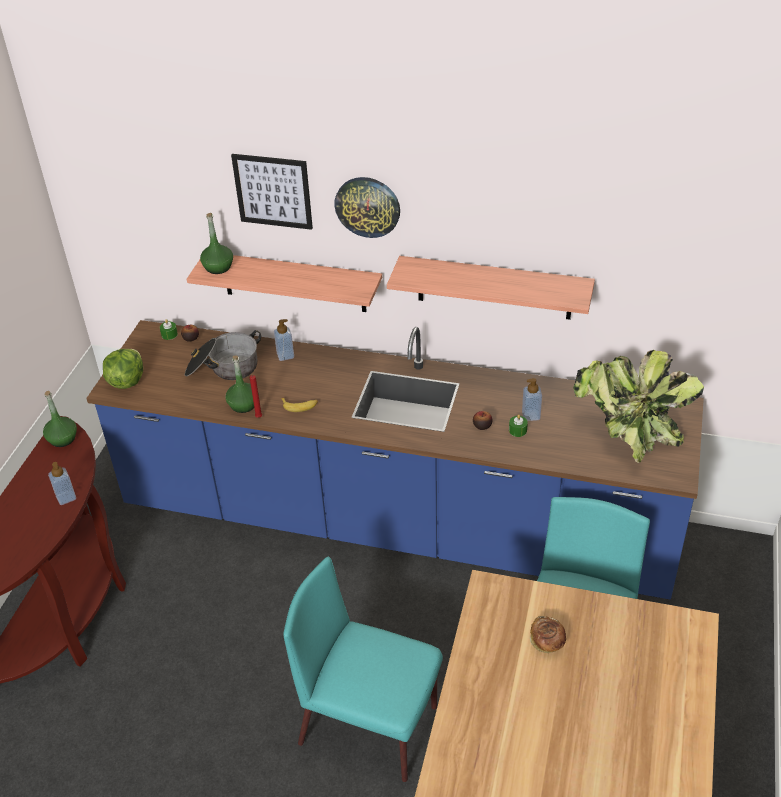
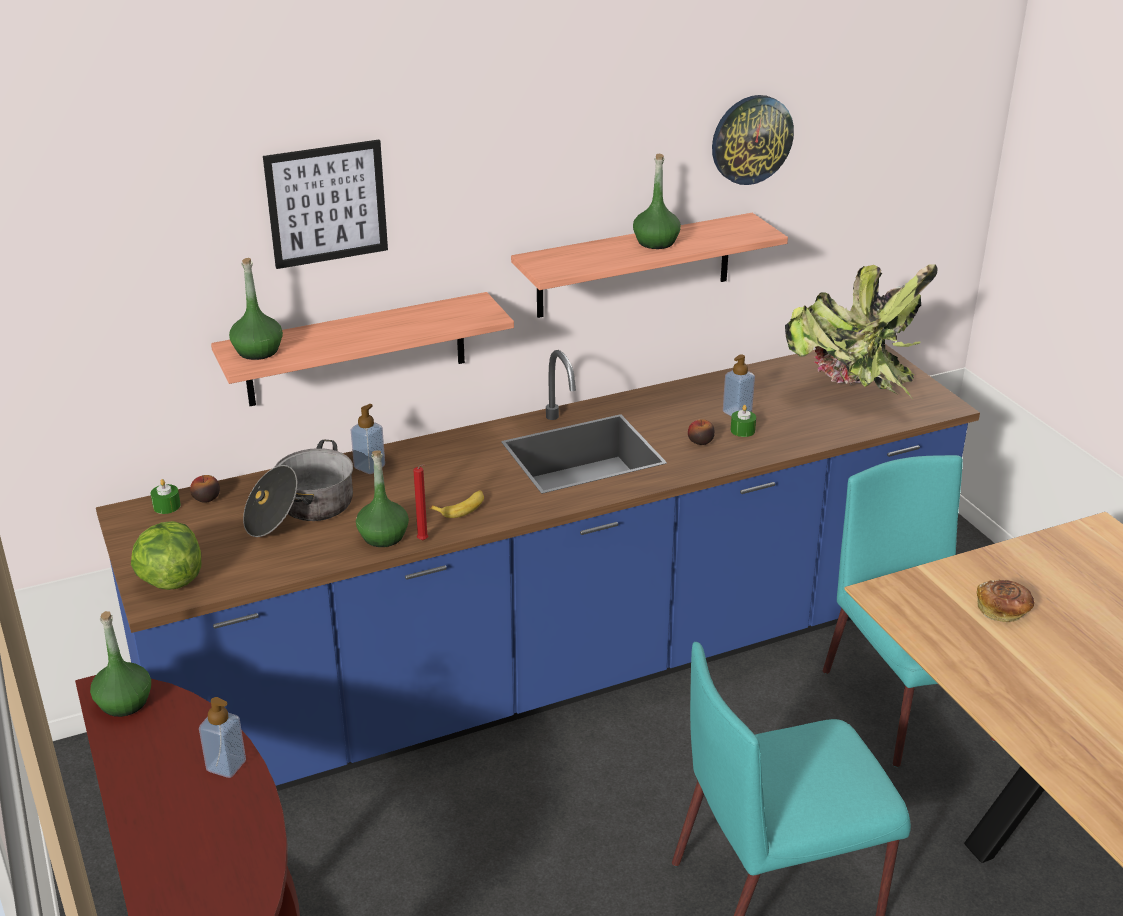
camera: 40 degrees left, 10 degrees down
wall clock [334,177,400,238] -> wall clock moved to [712,95,794,185]
none -> green bottle [633,154,681,249]

